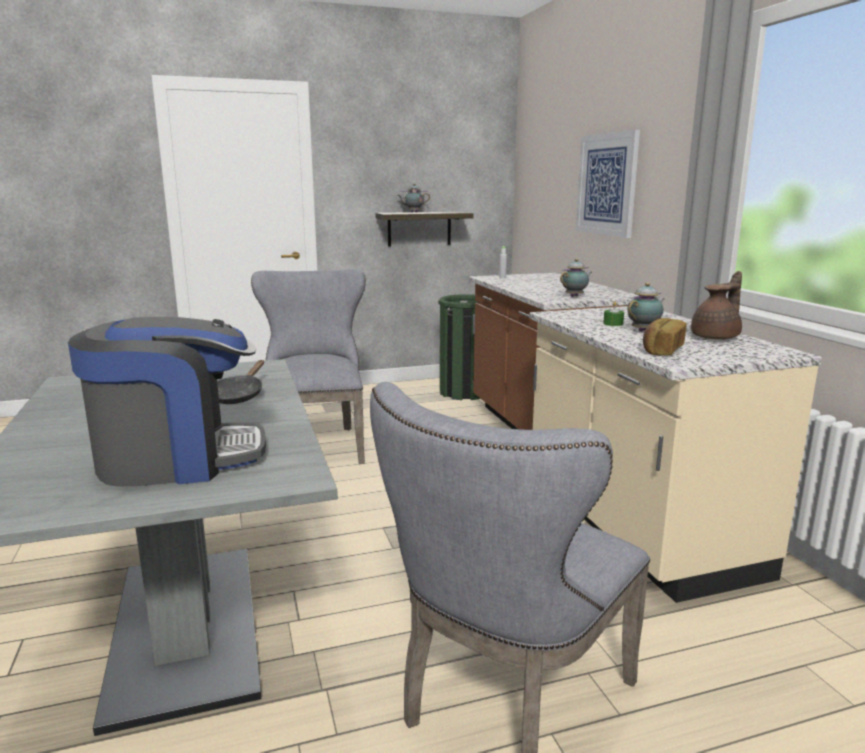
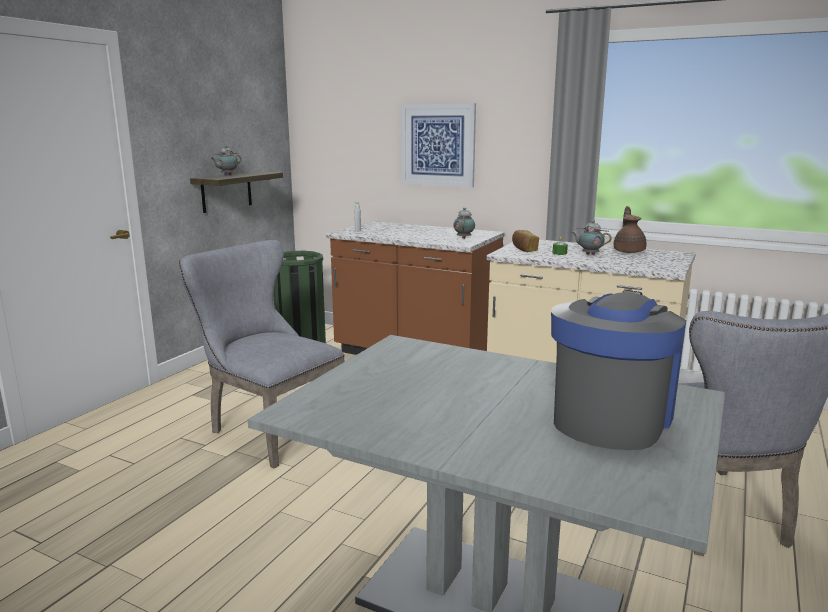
camera: 45 degrees left, 0 degrees up
black frying pan [217,360,264,404] -> none
teapot [627,282,665,332] -> teapot turned 60 degrees counterclockwise [572,220,612,255]
bread [643,318,687,355] -> bread moved to [512,230,539,252]

